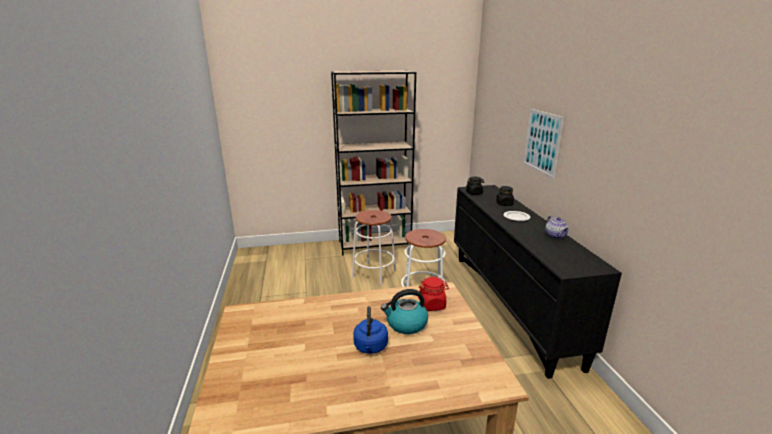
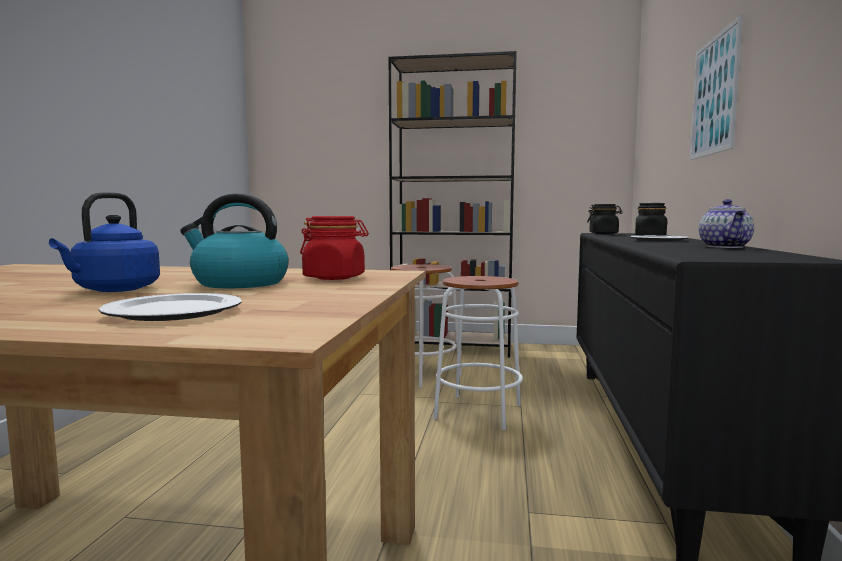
camera: 20 degrees right, 15 degrees down
none -> plate [99,293,242,321]

